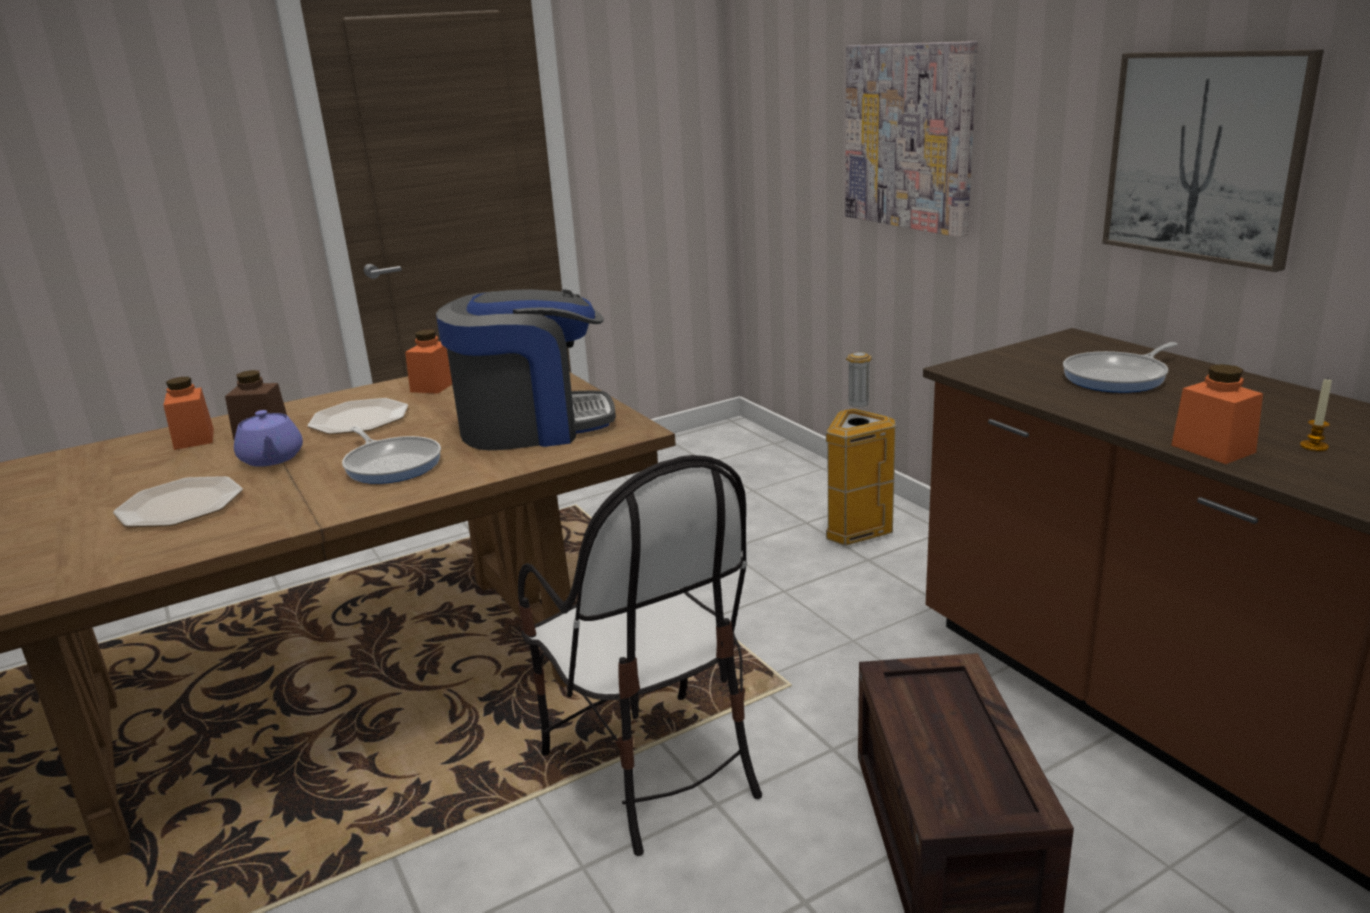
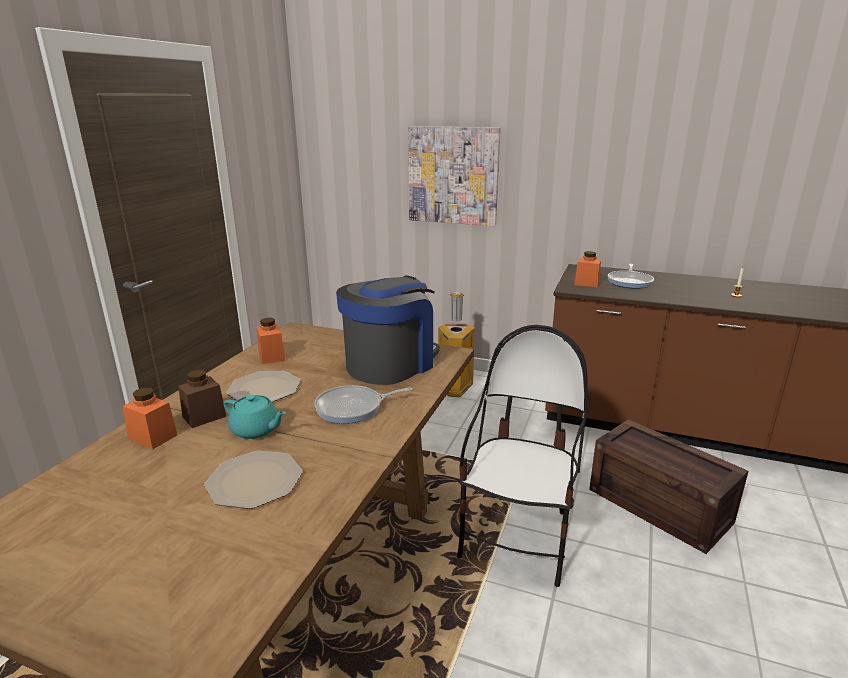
camera: 40 degrees left, 0 degrees up
purple teapot [234,410,303,467] -> turquoise teapot [223,395,286,439]
frying pan [342,426,441,484] -> frying pan turned 150 degrees clockwise [314,385,412,424]
chair [518,455,762,856] -> chair turned 90 degrees counterclockwise [457,325,588,587]
picture [1102,49,1324,272] -> none
orange jar [1171,364,1263,464] -> orange jar moved to [574,251,601,287]

